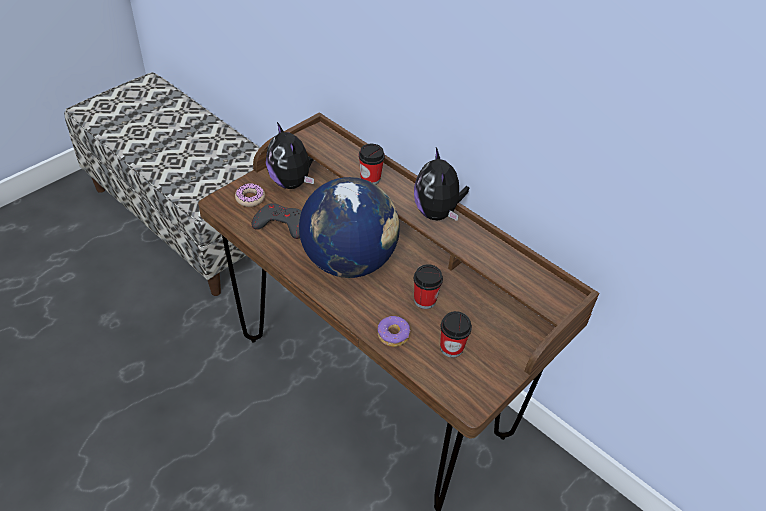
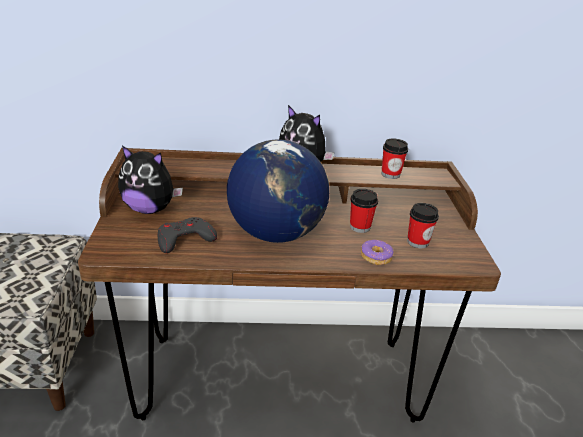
camera: 45 degrees left, 15 degrees down
donut [235,183,265,207] -> none
cup [359,144,385,185] -> cup moved to [381,139,408,179]

